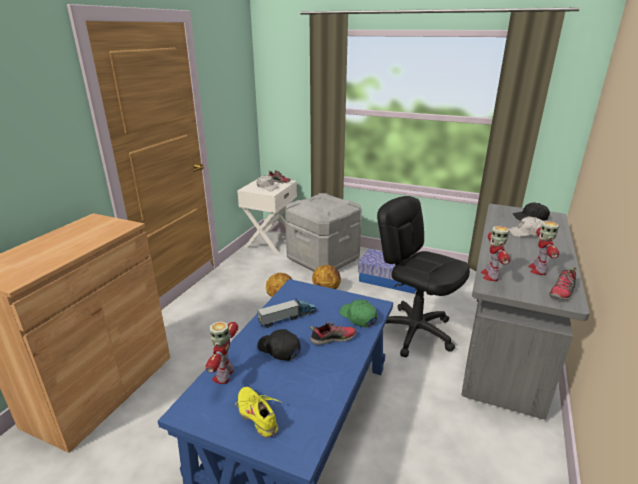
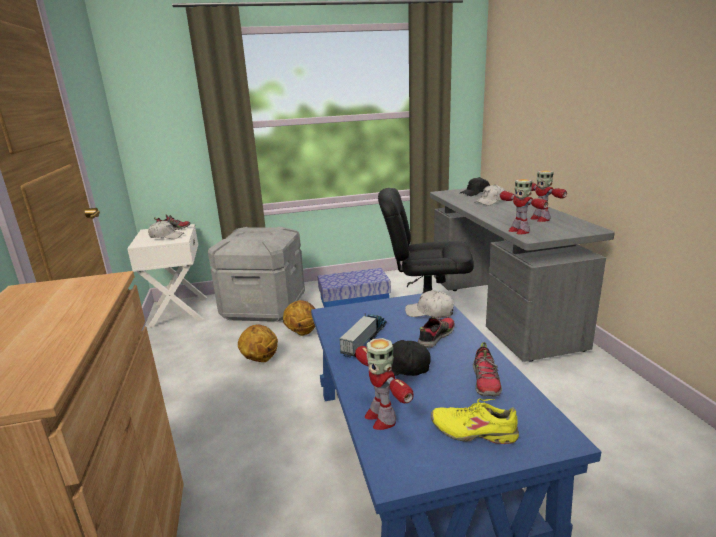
camera: 35 degrees left, 5 degrees down
green cap [340,300,377,328] -> white cap [405,290,454,318]
shoe [549,267,576,300] -> shoe moved to [473,342,502,396]

